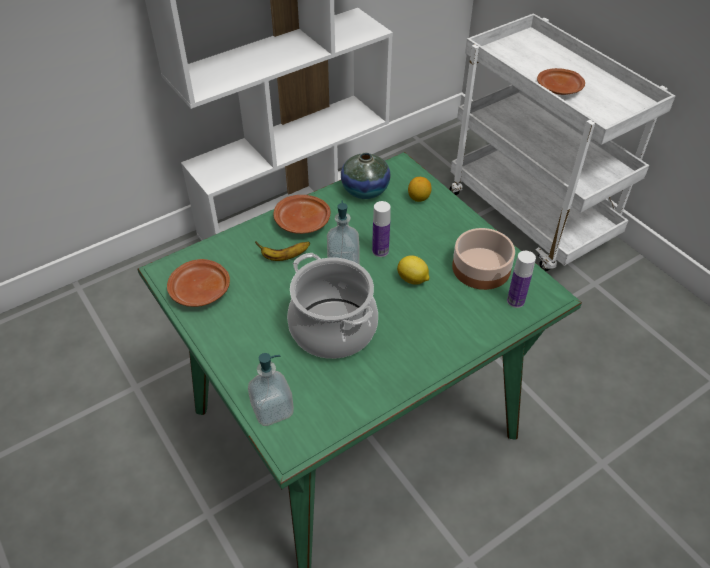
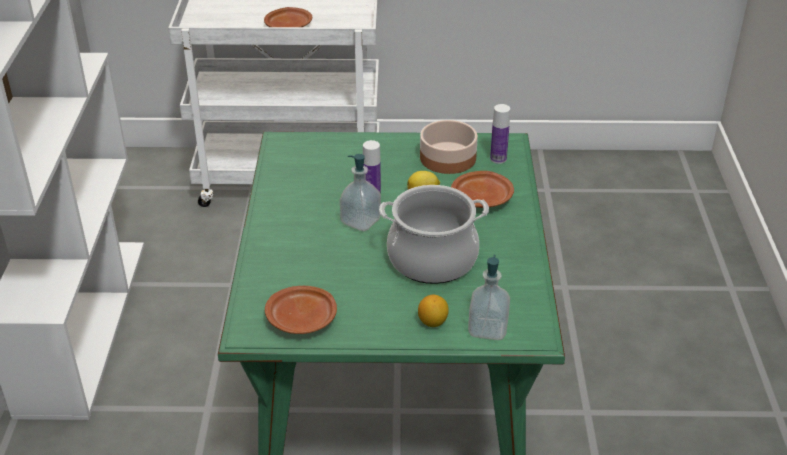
camera: 55 degrees left, 10 degrees down
banana [255,241,310,261] -> none
brown plate [274,195,330,234] -> brown plate moved to [451,171,514,208]
vase [341,153,390,199] -> none
lemon [408,177,431,202] -> lemon moved to [418,295,449,327]

